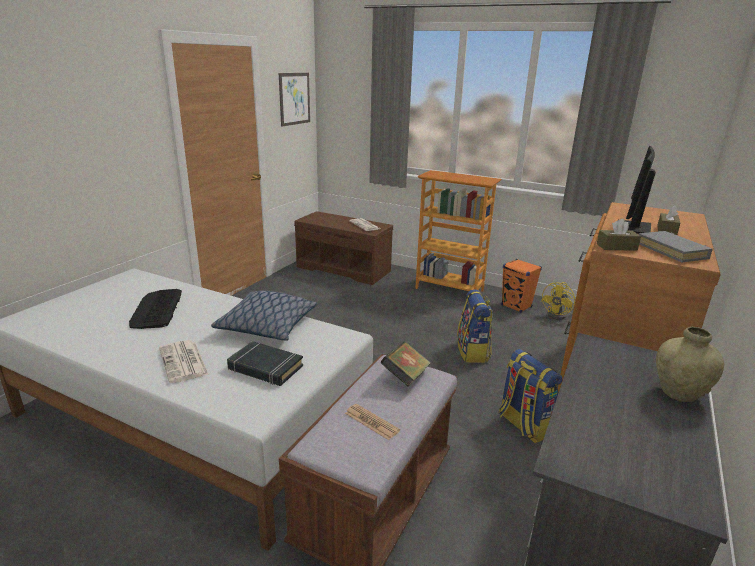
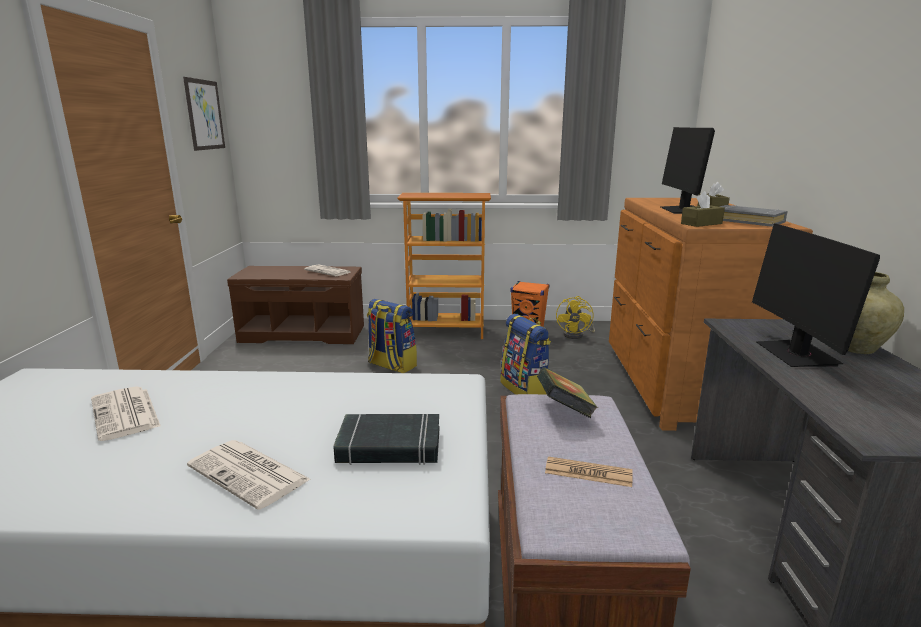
camera: 25 degrees left, 5 degrees down
keyboard [129,289,182,329] -> newspaper [91,387,161,441]
pillow [211,291,317,341] -> none
backpack [499,349,562,443] -> backpack moved to [367,299,417,373]
none -> monitor [752,224,880,367]

